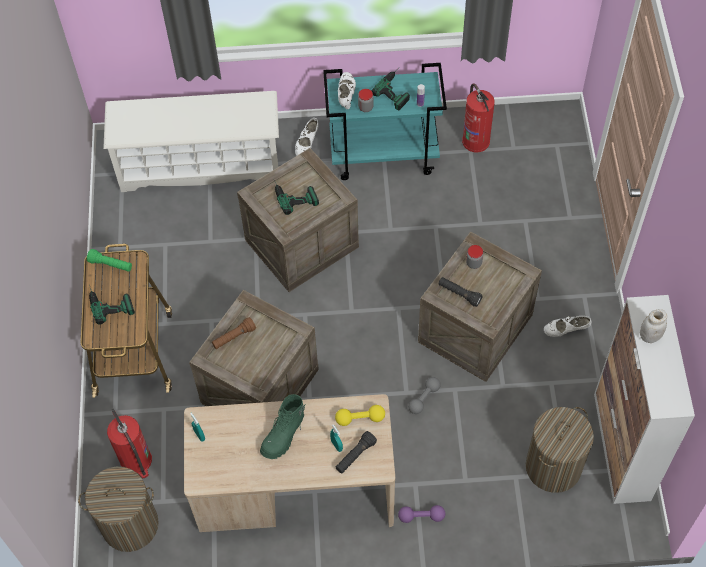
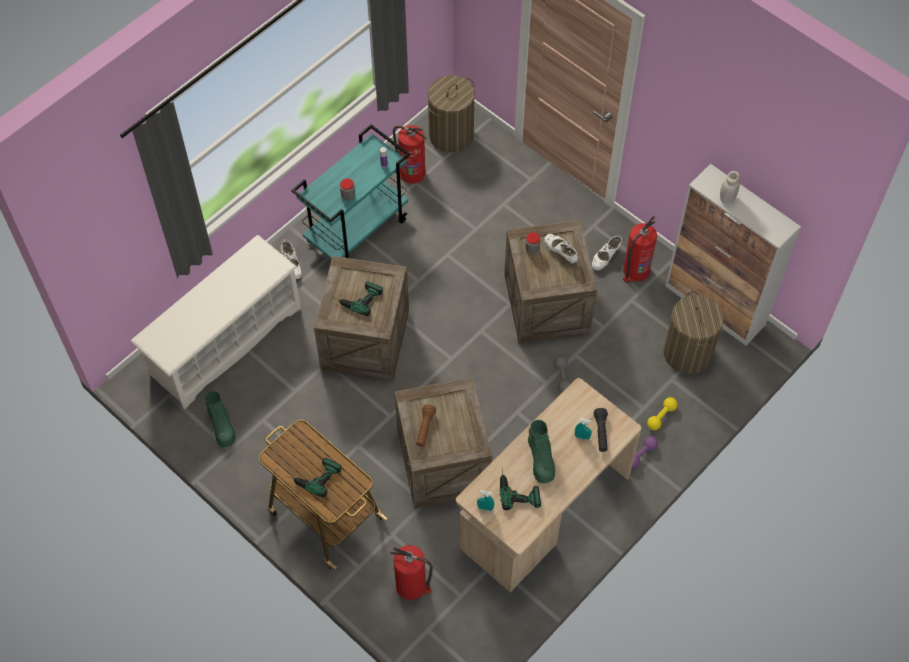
camera: 45 degrees left, 0 degrees up
laundry basket [78,467,159,552] -> laundry basket moved to [428,75,475,153]
green flashlight [87,249,132,272] -> none
yellow dumbbell [335,405,385,426] -> yellow dumbbell moved to [647,397,678,430]
white shoe [338,72,356,109] -> white shoe moved to [544,234,578,264]
power drill [372,68,410,111] -> power drill moved to [499,469,541,510]
black flashlight [439,277,483,307] -> none
none -> green boot [204,391,236,447]
none -> fire extinguisher [623,216,657,283]

